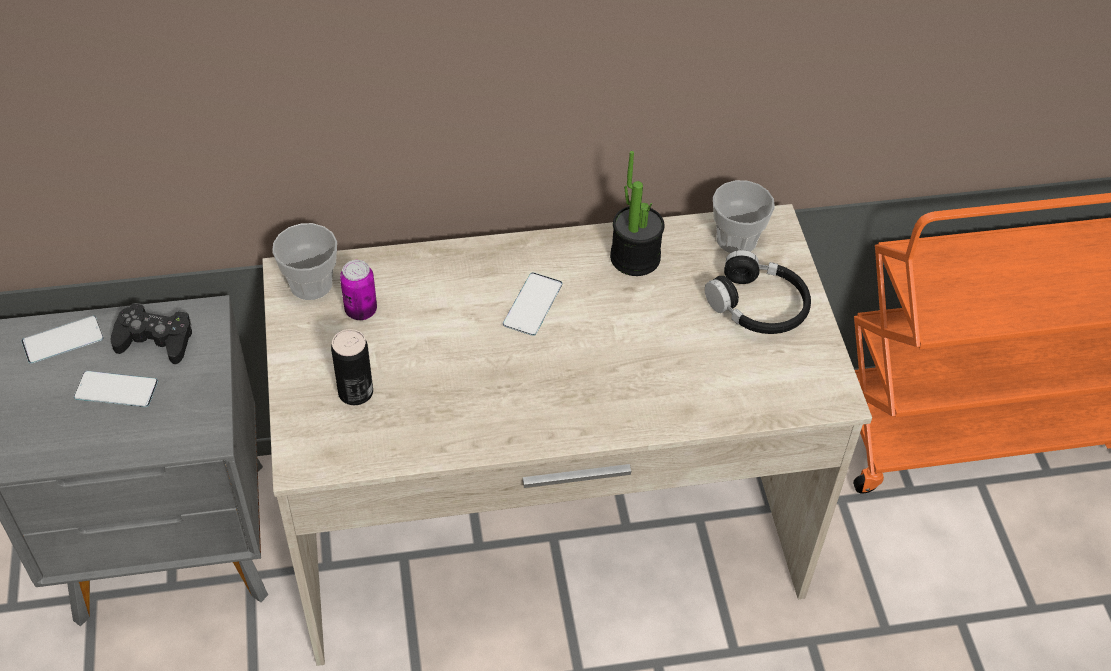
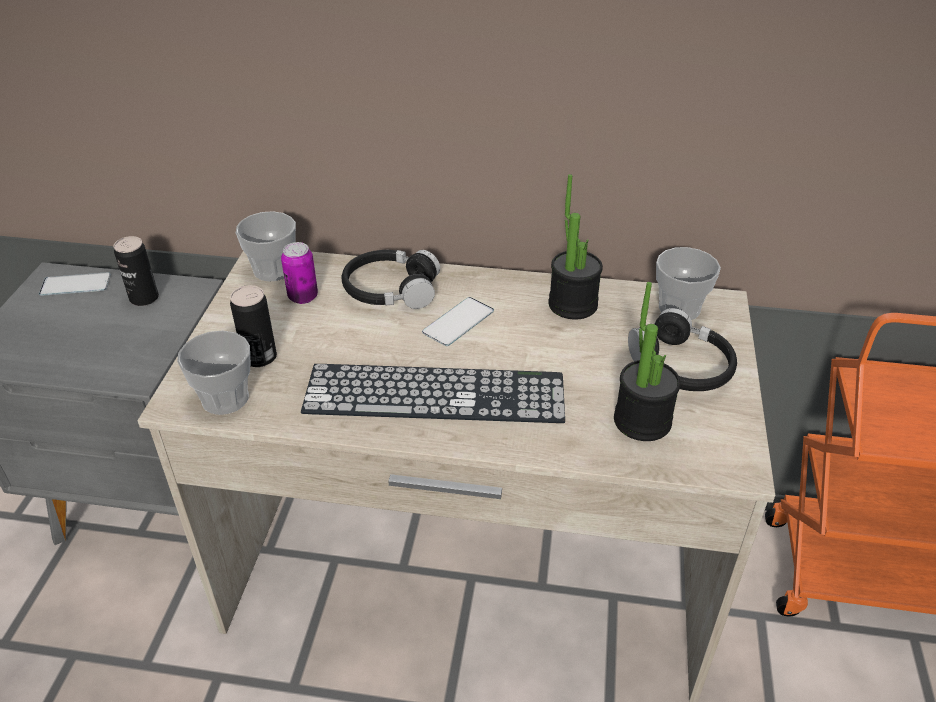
camera: 20 degrees right, 10 degrees down
phone [74,371,158,407] -> none
black game controller [111,303,192,364] -> can [114,236,159,306]
none -> cup [177,330,250,415]
none -> keyboard [301,364,565,423]
none -> black headphones [341,250,440,309]
none -> potted plant [614,282,681,441]

